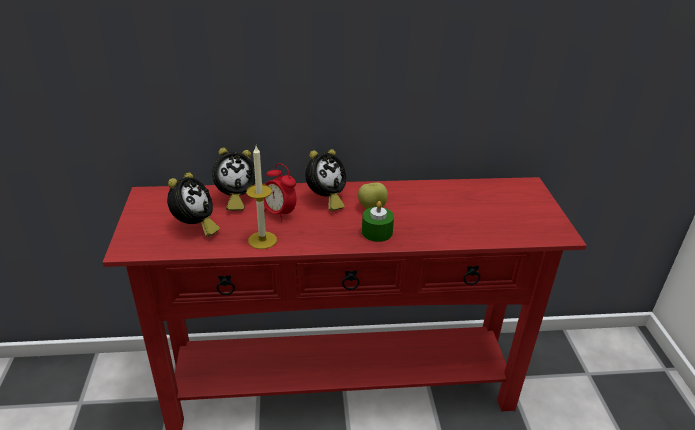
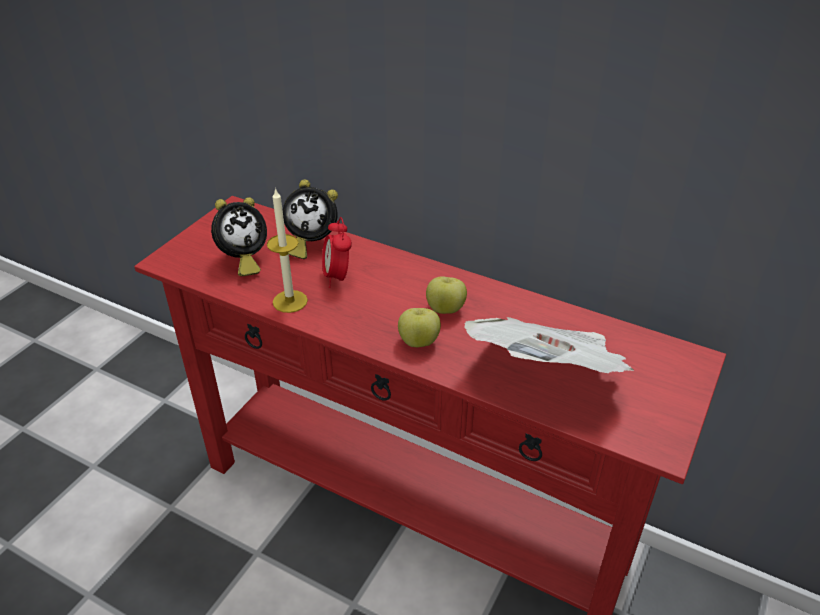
camera: 35 degrees right, 5 degrees up
alarm clock [305,149,346,211] -> none
green candle [362,201,394,242] -> apple [398,308,441,347]
none -> newspaper [464,317,634,373]

